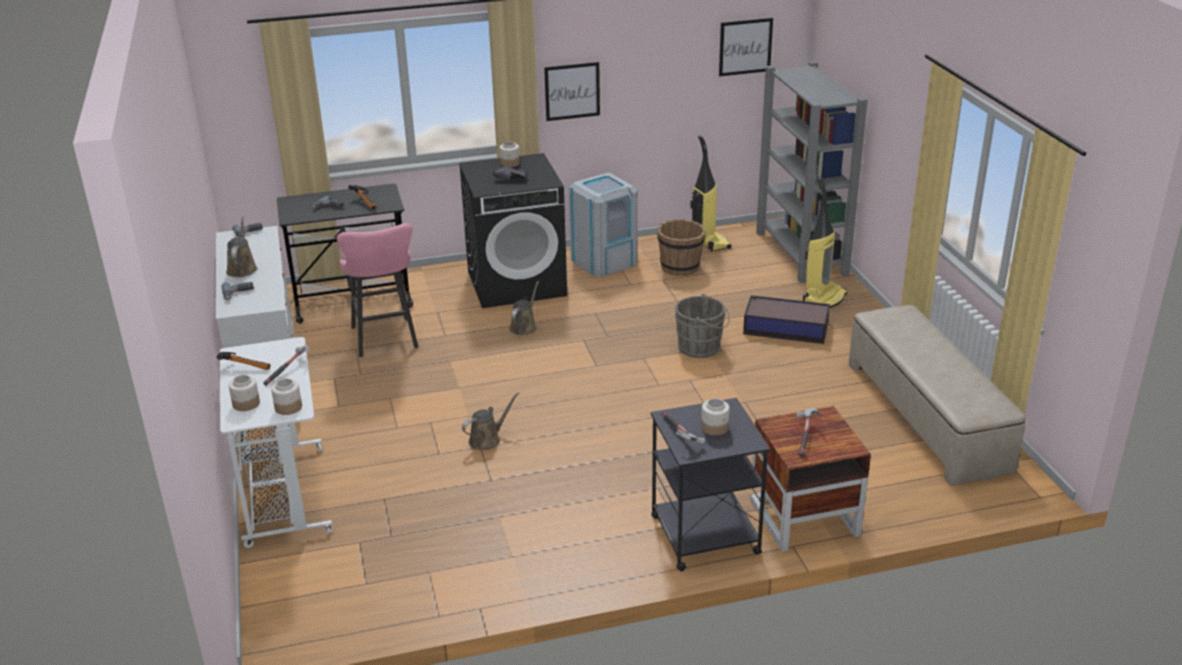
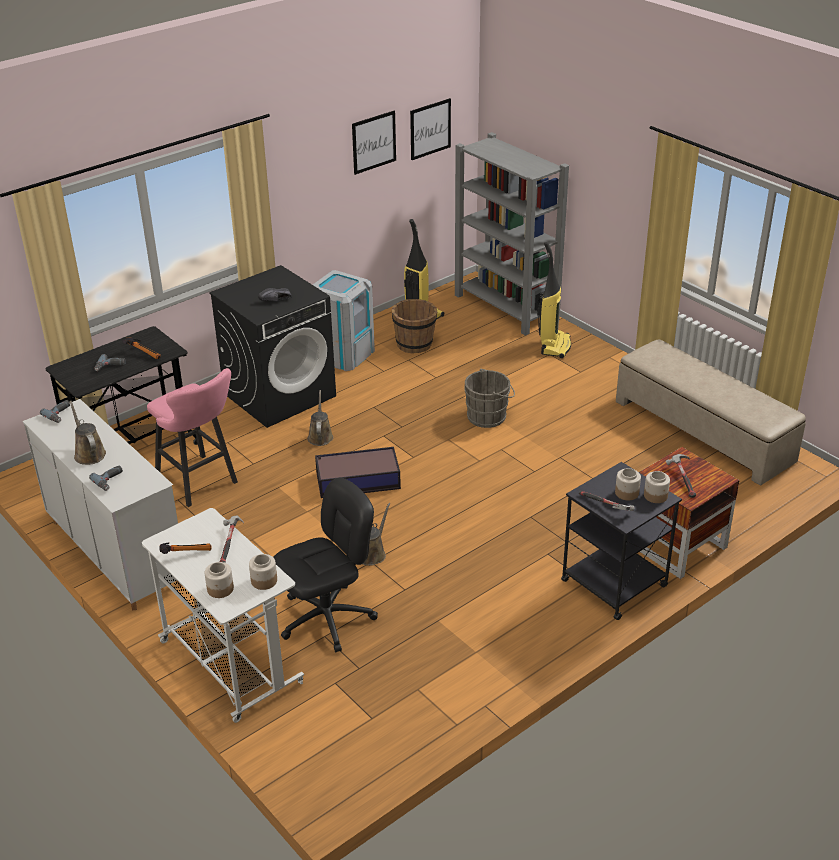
camera: 25 degrees left, 5 degrees up
jar [500,141,520,167] -> jar moved to [644,471,670,503]
picture [544,62,600,121] -> picture moved to [352,111,396,175]
storage box [743,295,830,344] -> storage box moved to [315,447,401,498]
none -> black office chair [273,478,378,652]

